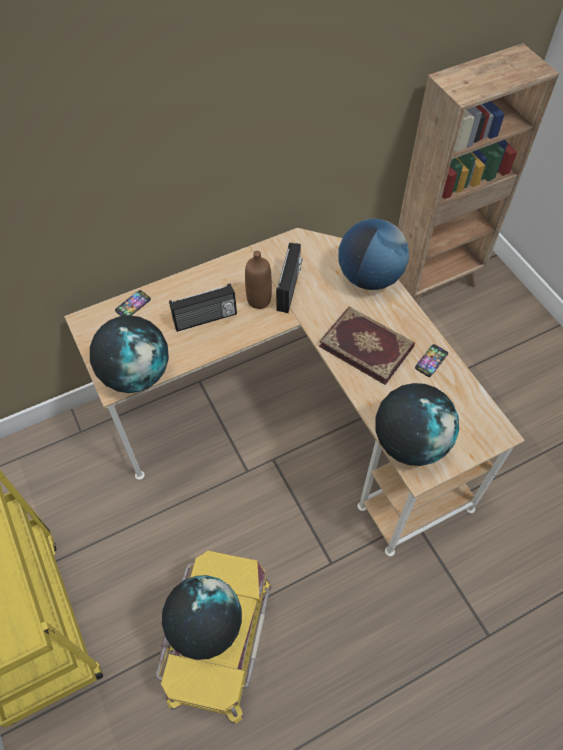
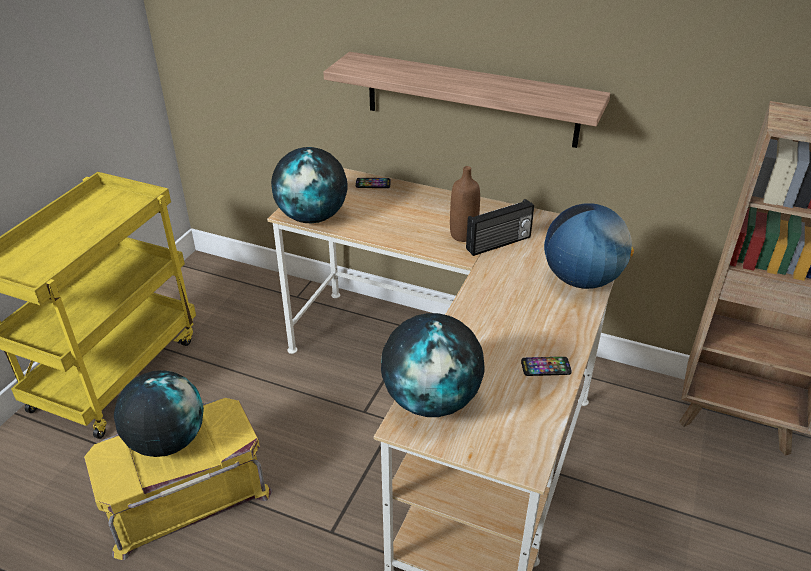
camera: 50 degrees right, 20 degrees down
radio [169,283,237,332] -> none
book [319,307,415,385] -> none
none -> shelf [323,52,610,148]

